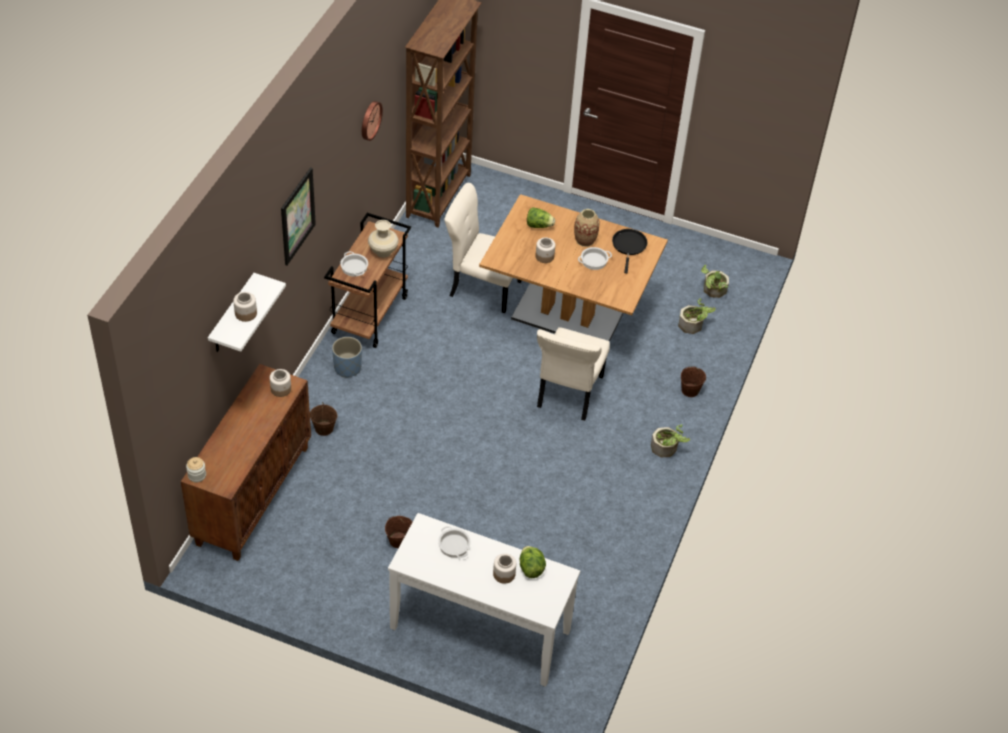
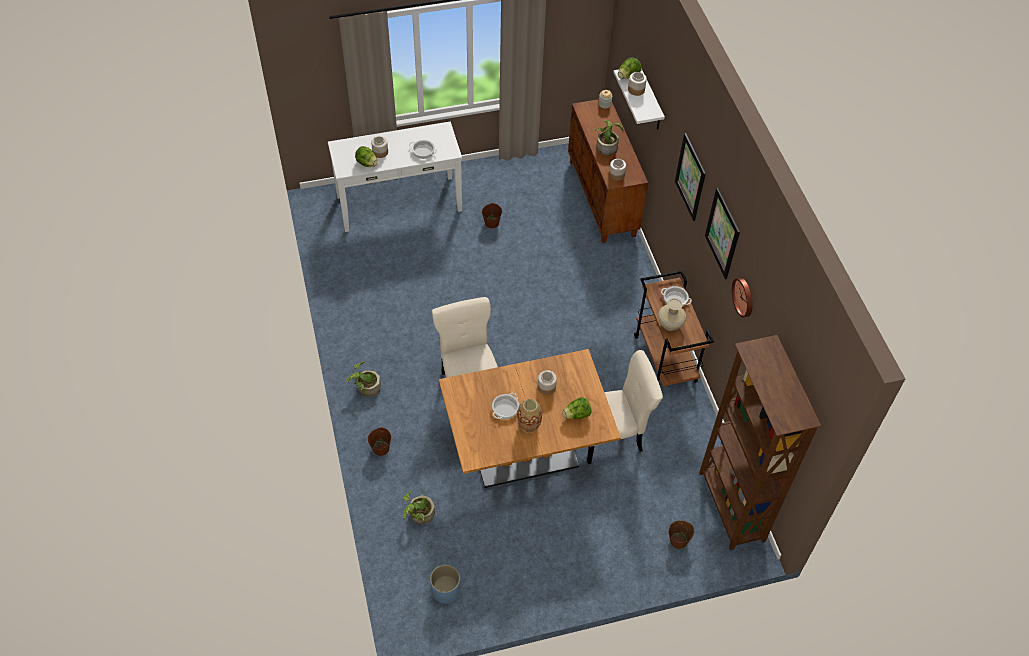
camera: 145 degrees right, 5 degrees up
brown bucket [310,402,338,436] -> brown bucket moved to [668,521,694,549]
blue planter [332,337,362,377] -> blue planter moved to [430,565,460,604]
black frying pan [612,229,647,273] -> none
potted plant [701,265,729,298] -> potted plant moved to [594,120,623,156]
none -> lettuce [618,57,642,79]
none -> picture [705,188,740,279]

